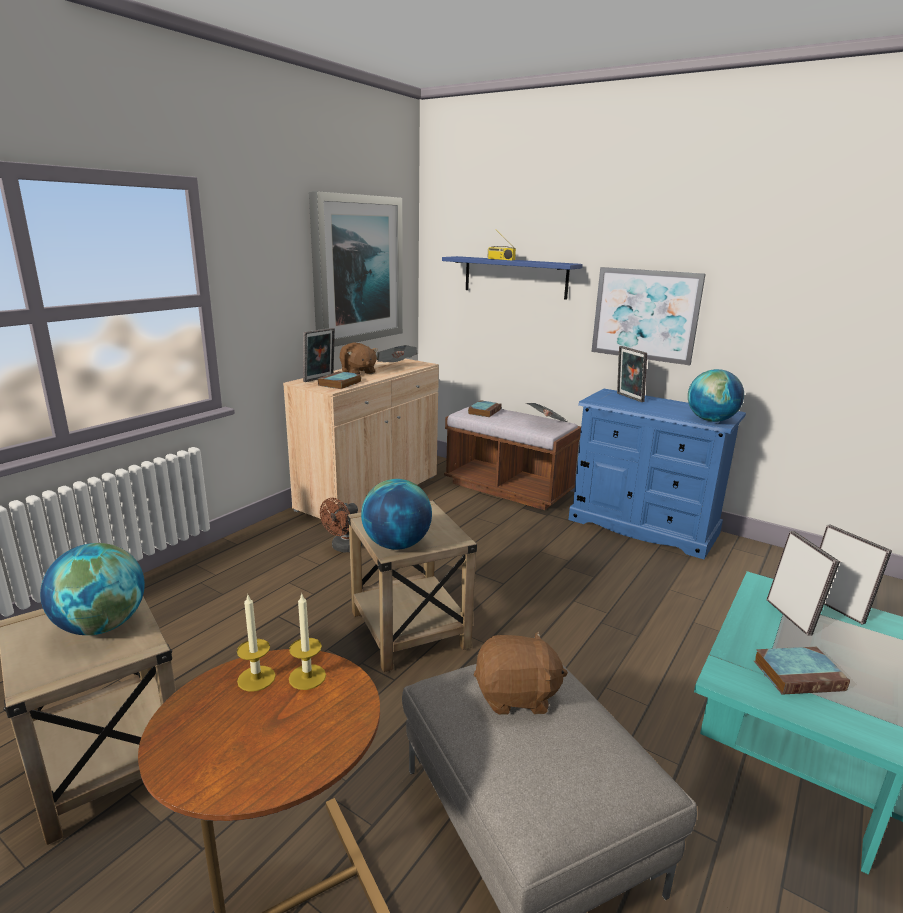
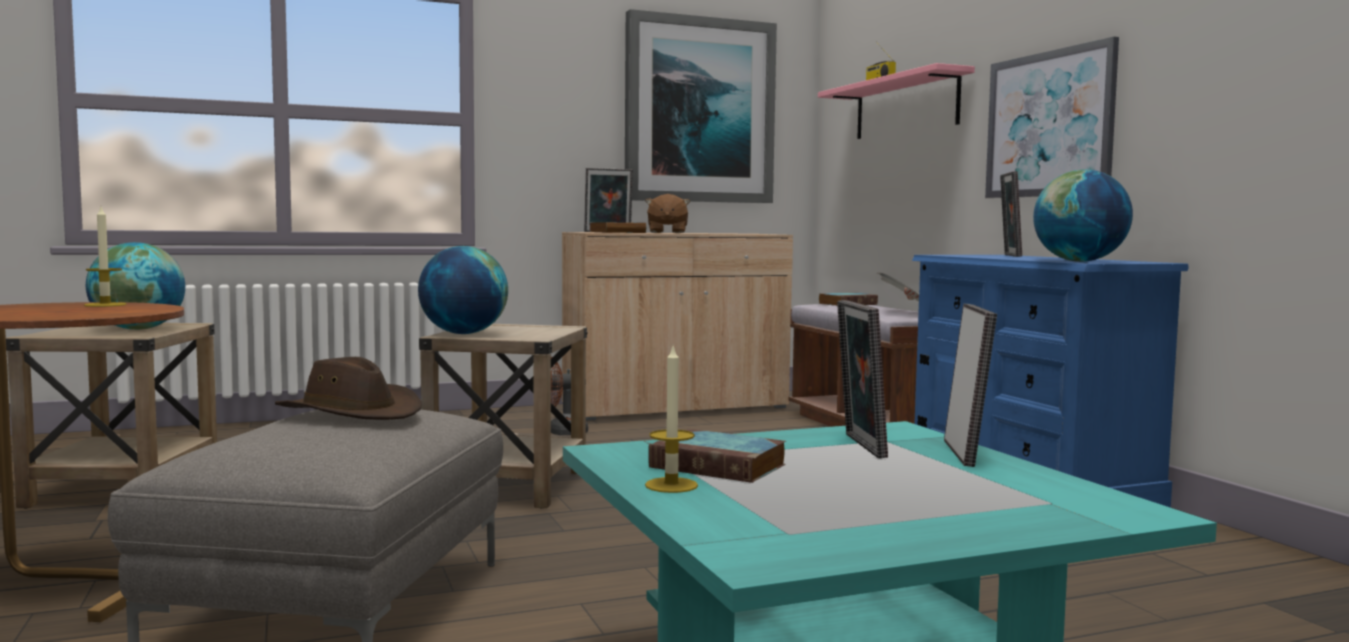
camera: 35 degrees right, 15 degrees down
candle [289,592,326,690] -> candle moved to [645,347,698,493]
newspaper [377,345,418,362] -> none
blue shelf [442,256,583,300] -> pink shelf [818,63,975,139]
brown plush toy [474,631,568,715] -> brown hat [275,357,422,420]
picture frame [767,531,840,636] -> picture frame turned 150 degrees clockwise [837,300,888,459]

